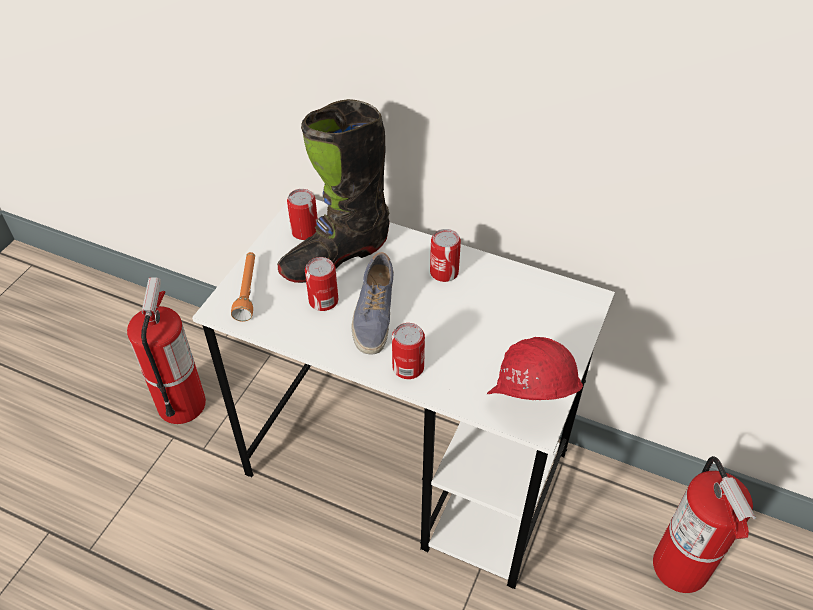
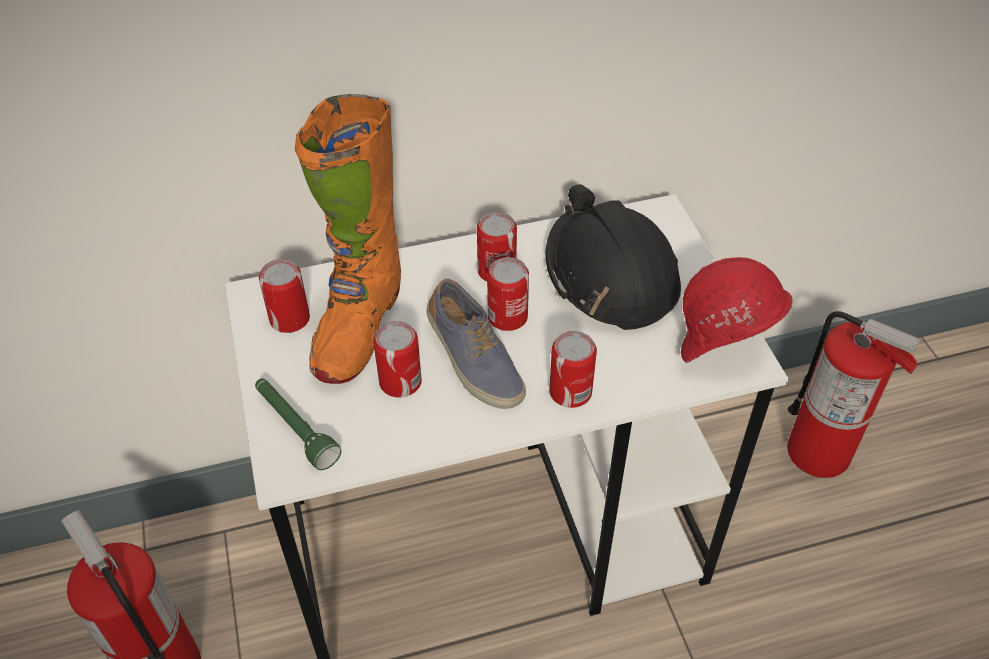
camera: 40 degrees left, 0 degrees up
orange flashlight [231,252,255,322] -> green flashlight [255,378,341,470]
black boot [277,99,390,283] -> orange boot [295,94,401,384]
none -> can [487,257,529,331]
none -> black hard hat [546,184,681,330]

